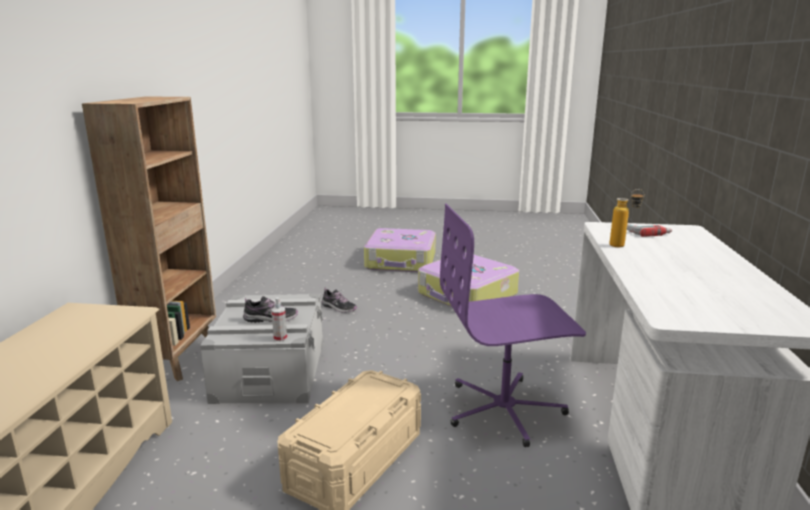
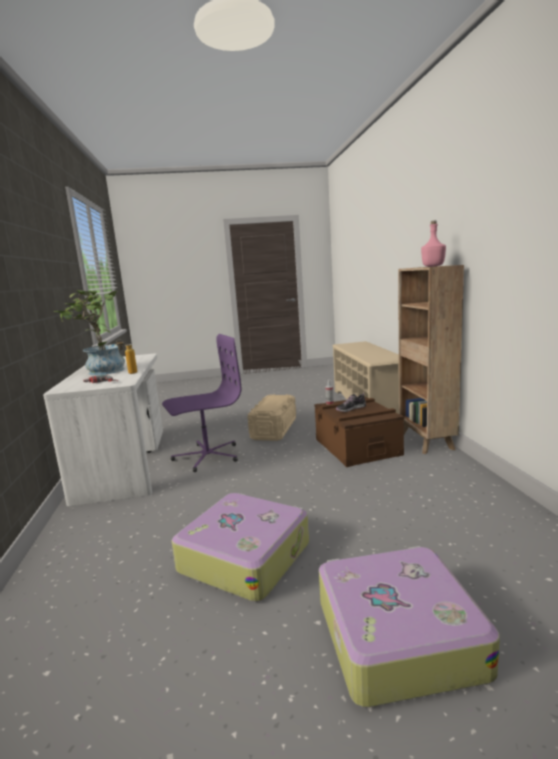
camera: 165 degrees right, 5 degrees down
grey storage box [200,293,323,404] -> brown storage box [314,397,404,467]
shoe [322,287,357,313] -> none
none -> potted plant [54,290,125,375]
none -> pink bottle [421,220,446,267]

